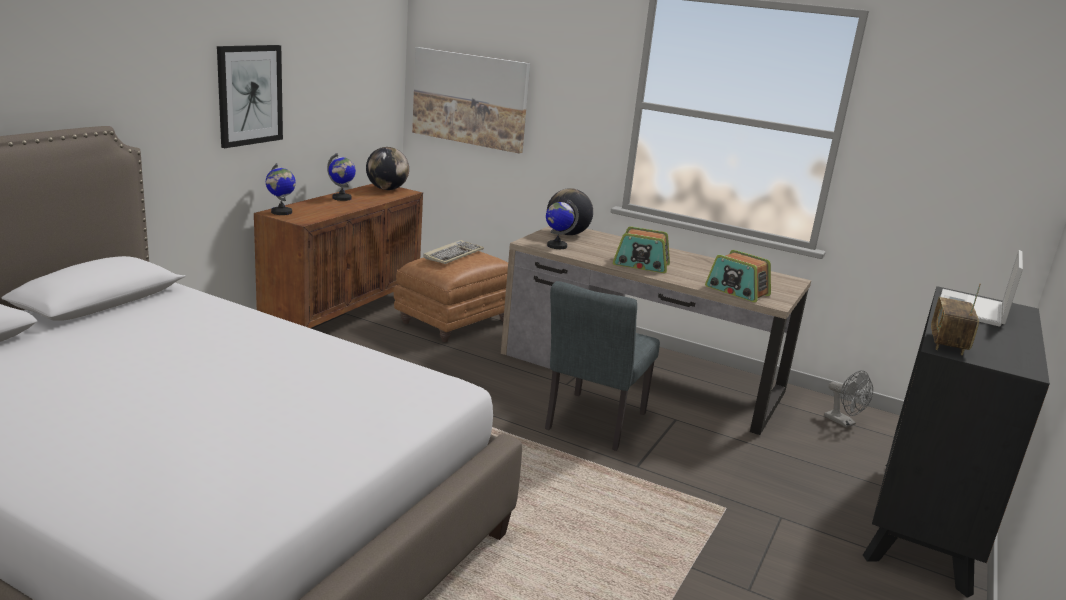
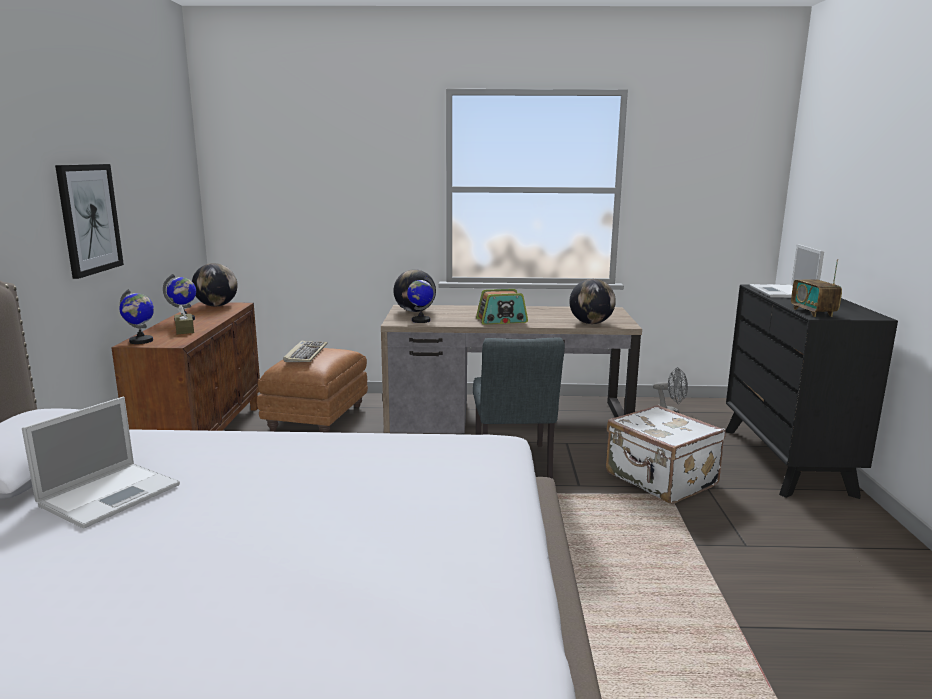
camera: 25 degrees left, 5 degrees down
picture [412,47,530,154] -> none
radio [705,250,771,302] -> globe [569,279,616,324]
none -> laptop [22,397,180,529]
none -> brown tissue box [174,305,194,334]
none -> white suitcase [606,405,726,504]

